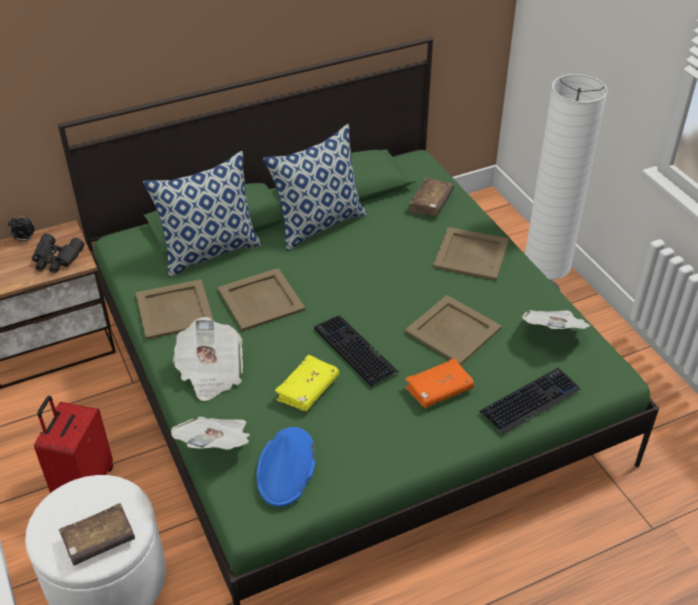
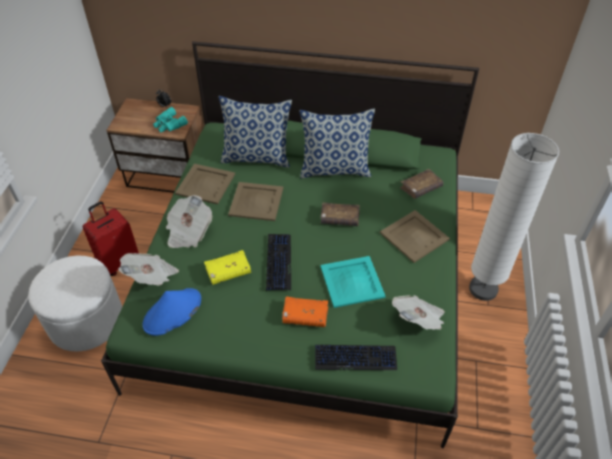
camera: 35 degrees right, 5 degrees up
black binoculars [32,234,84,273] -> turquoise binoculars [153,107,188,132]
brown book [59,503,135,566] -> brown book moved to [321,202,360,226]
beige tray [405,295,502,365] -> turquoise tray [320,256,386,308]

